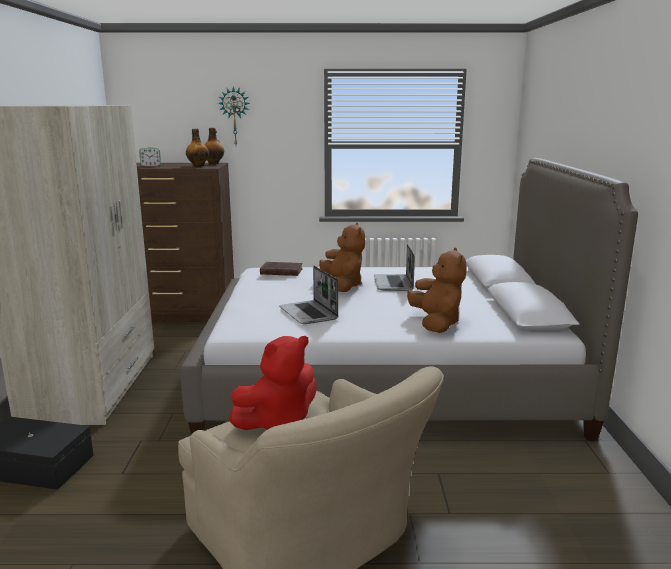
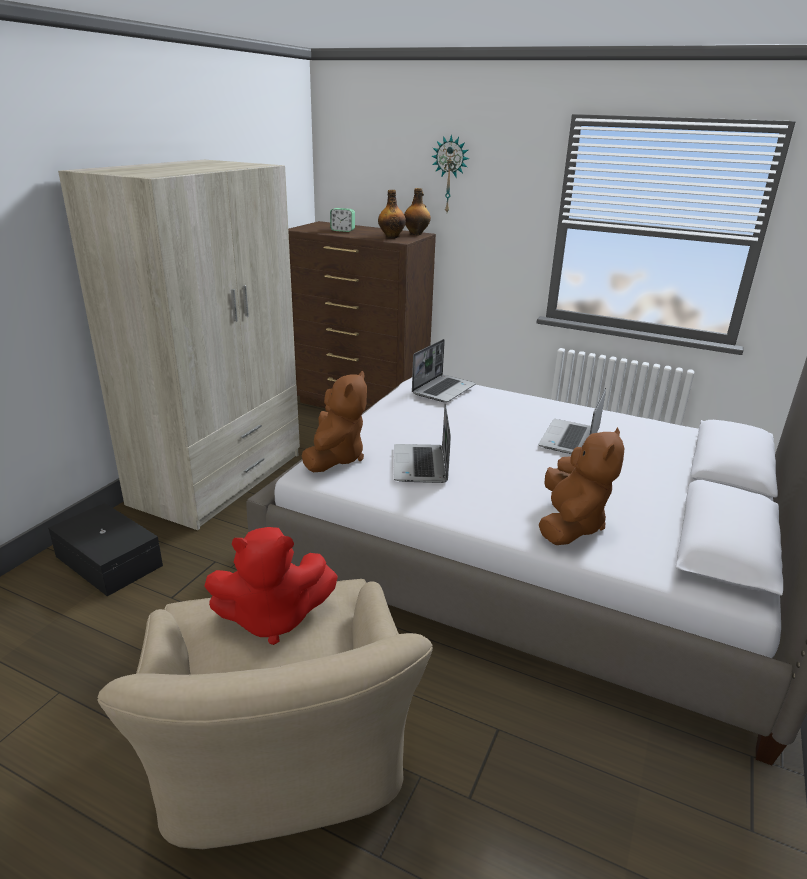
camera: 25 degrees right, 10 degrees up
brown book [260,262,303,276] -> laptop [412,339,476,402]
brown plush toy [319,222,365,292] -> brown plush toy moved to [302,371,367,472]

